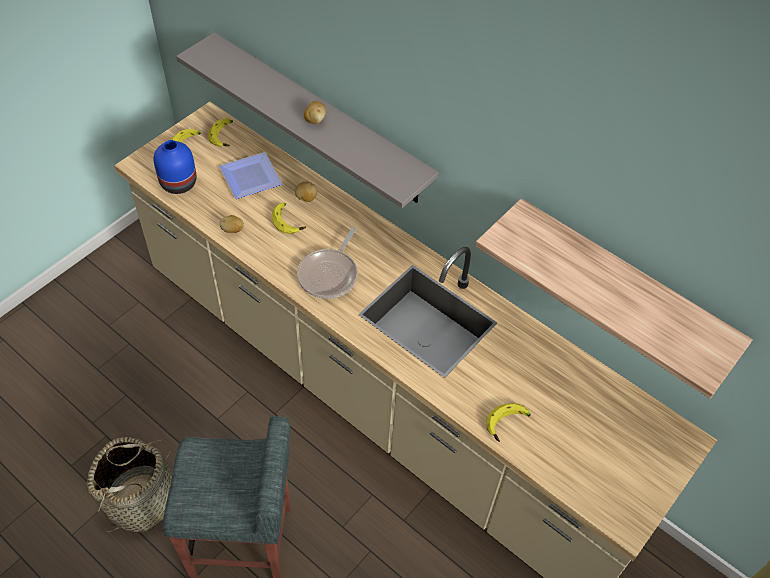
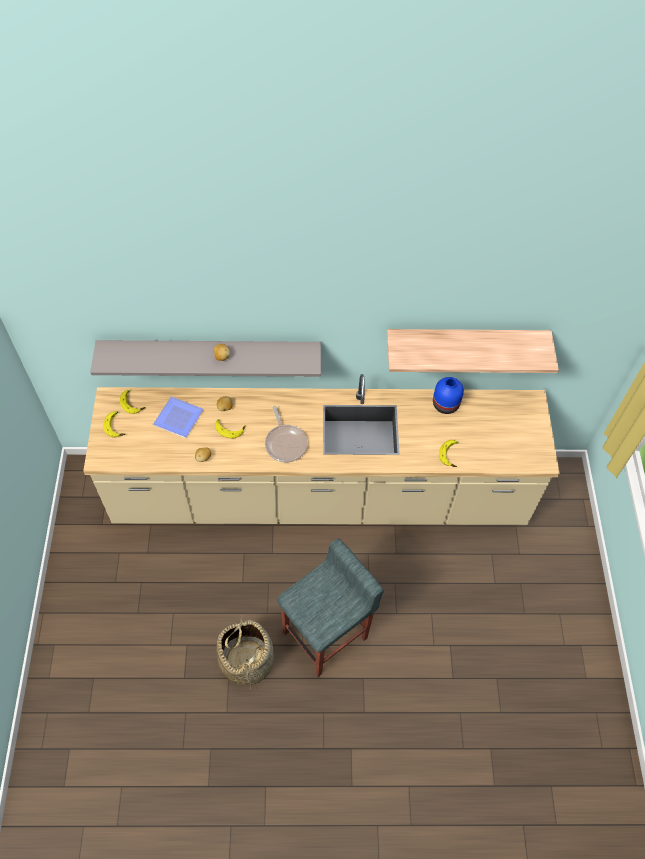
camera: 40 degrees left, 5 degrees up
blue vase [153,140,197,194] -> blue vase moved to [433,377,464,414]

